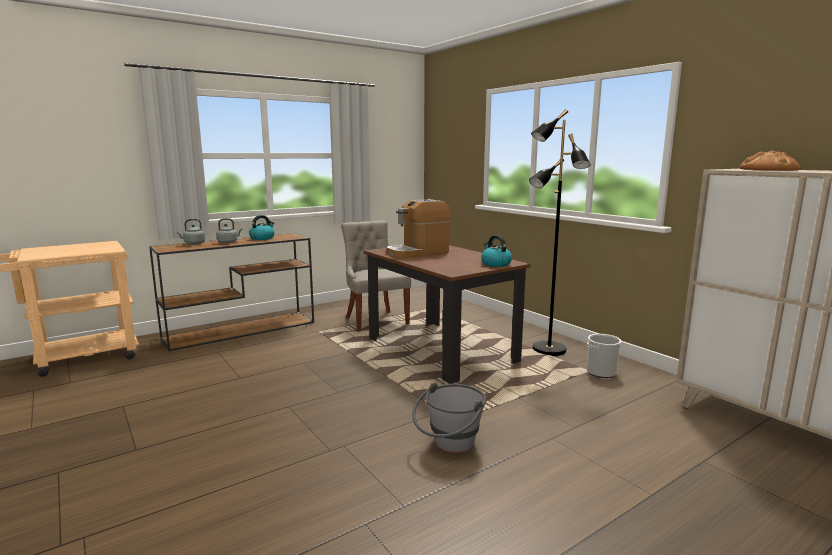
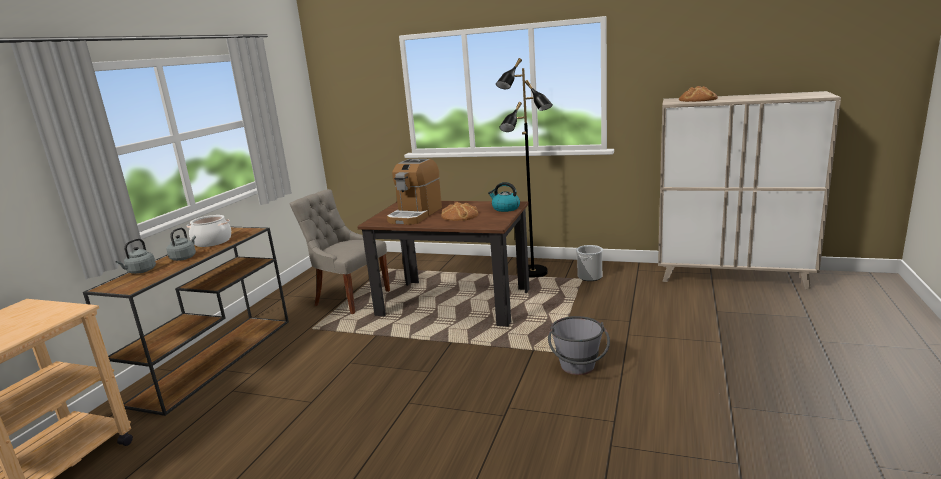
camera: 35 degrees left, 5 degrees up
kettle [249,215,275,240] -> cooking pot [186,215,231,247]
none -> bread [441,202,479,221]

